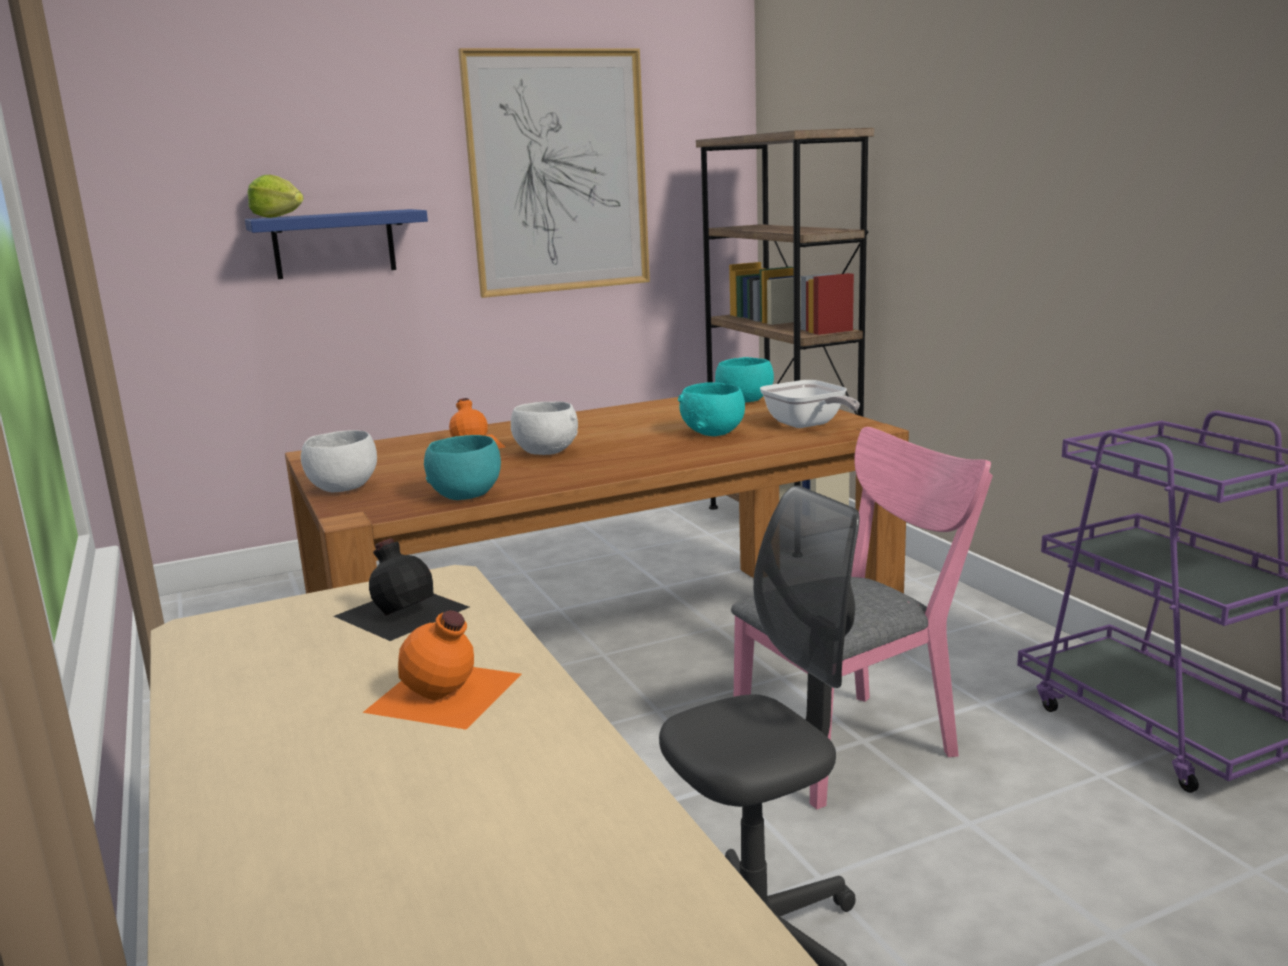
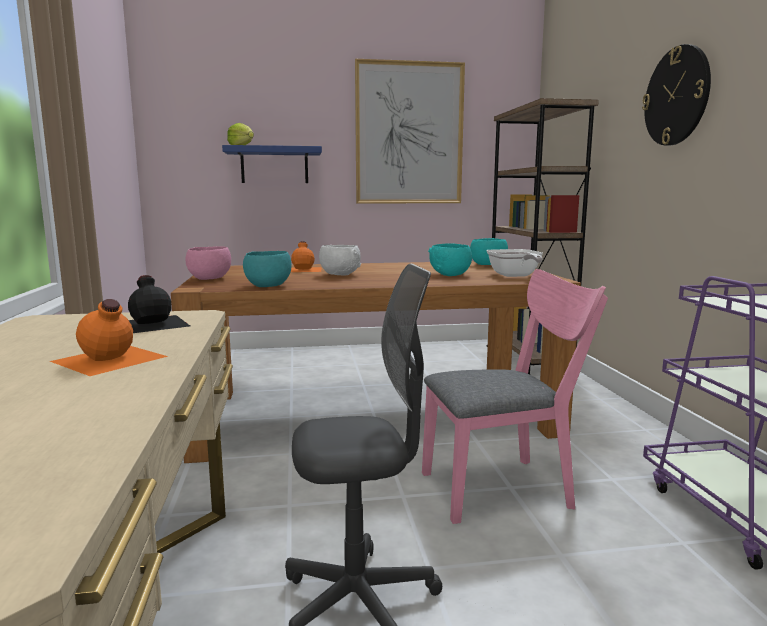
camera: 15 degrees right, 5 degrees down
white bowl [301,430,377,493] -> pink bowl [185,246,231,280]
none -> wall clock [642,44,711,146]

